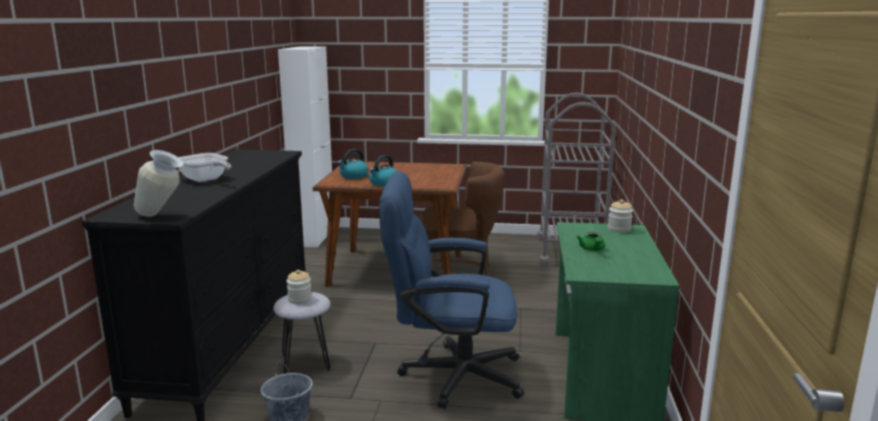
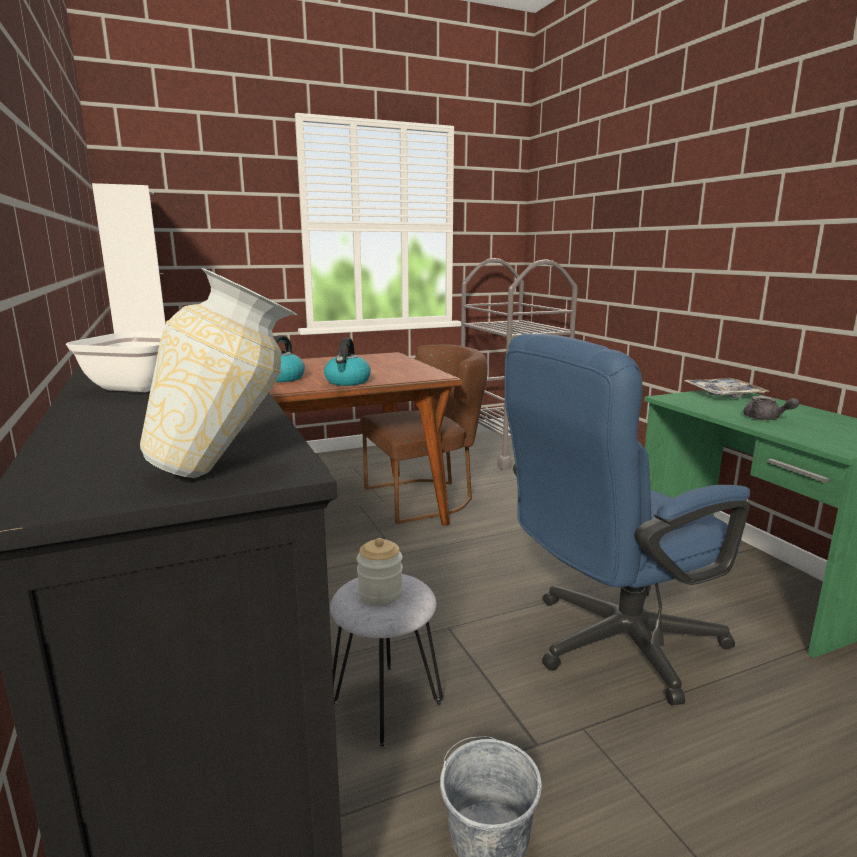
camera: 30 degrees left, 0 degrees up
green teapot [577,232,605,251] -> grey teapot [743,396,799,420]
jar [608,199,633,233] -> tray [684,378,768,398]

